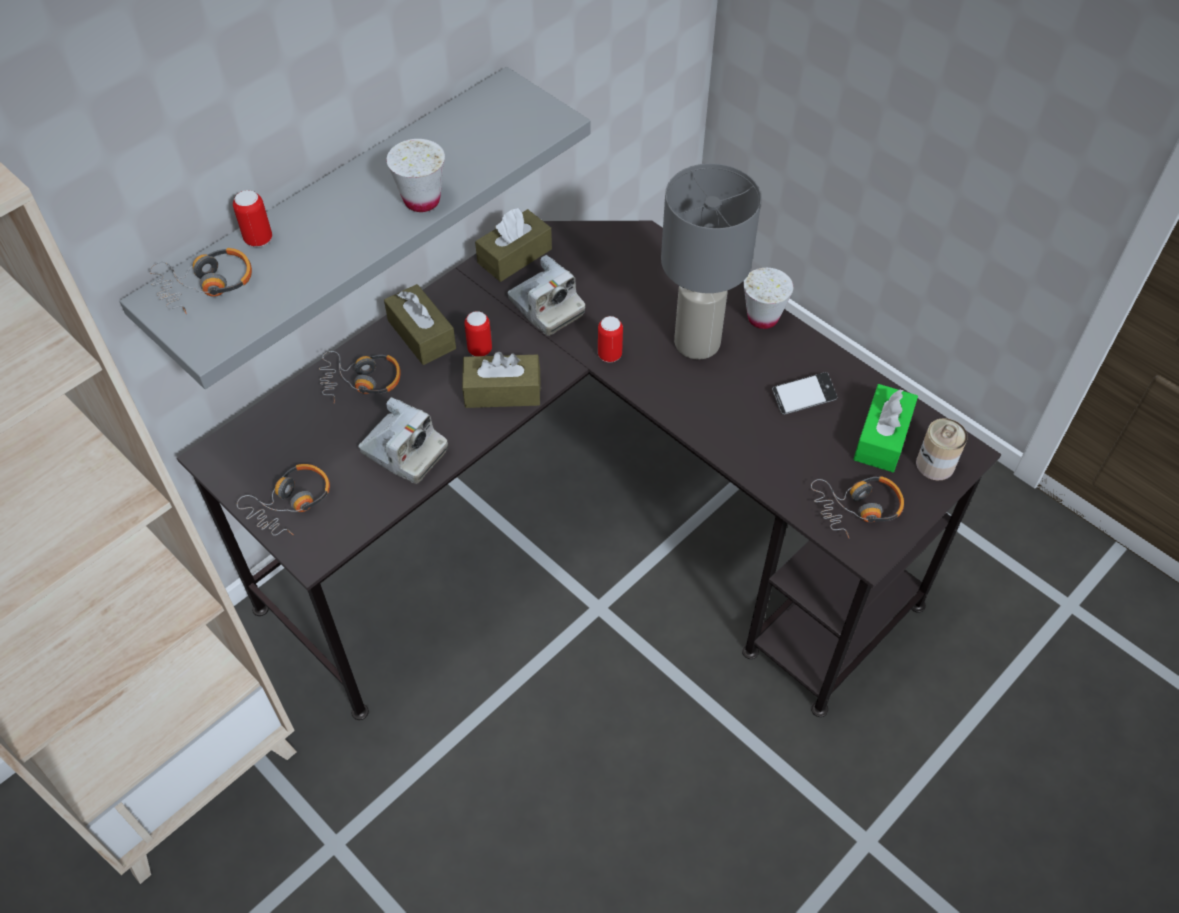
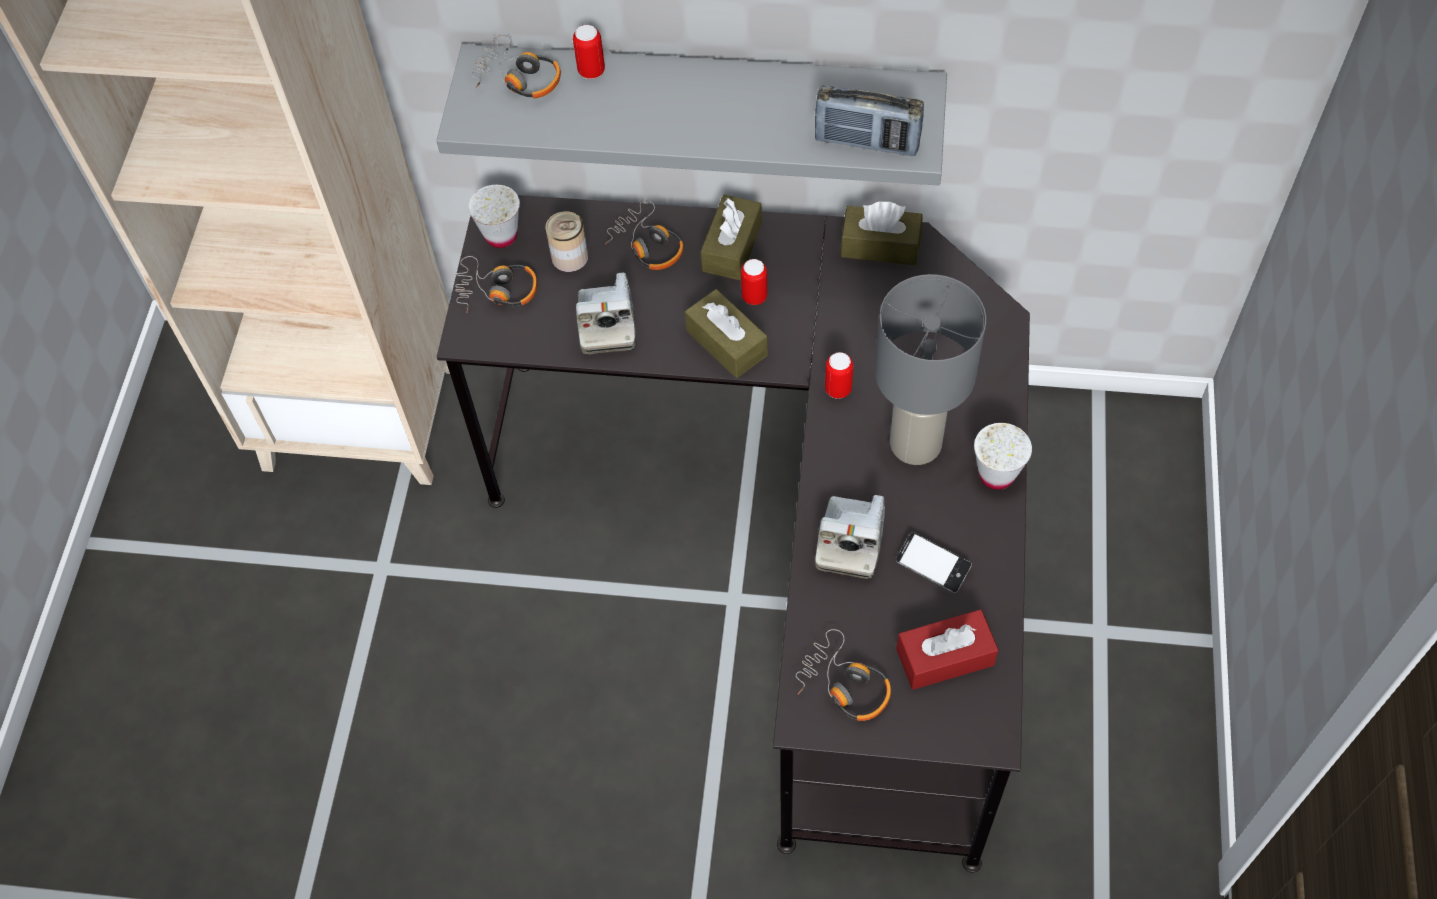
camera: 55 degrees right, 5 degrees up
white cup [387,139,445,212] -> white cup moved to [468,185,520,248]
camera [508,255,585,336] -> camera moved to [815,495,885,579]
green tissue box [853,384,918,472] -> red tissue box [896,609,999,690]
can [916,418,968,480] -> can moved to [545,211,588,272]
none -> radio [815,85,924,156]

